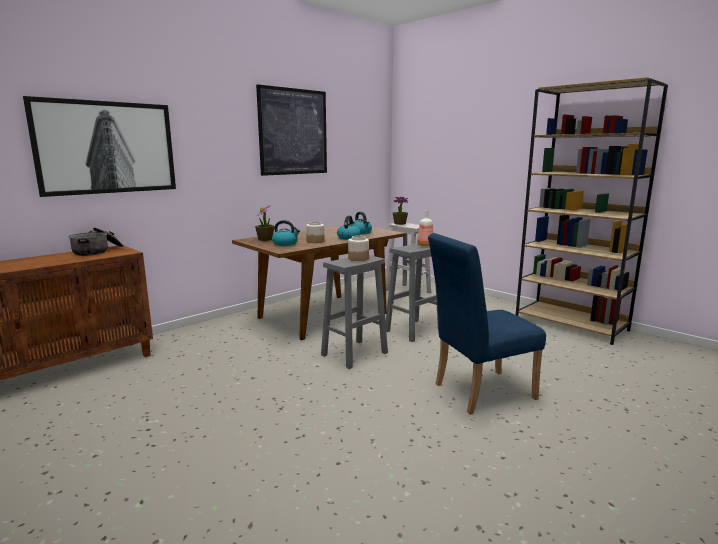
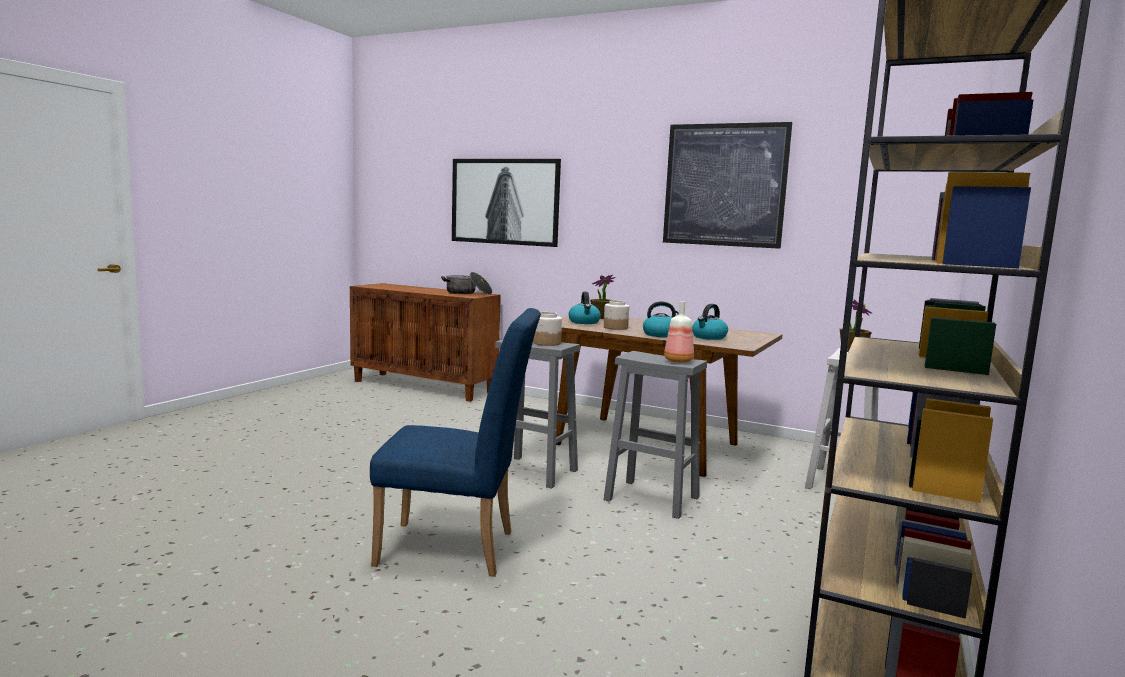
camera: 70 degrees right, 5 degrees down
blue chair [428,233,546,415] -> blue chair turned 135 degrees clockwise [370,308,541,577]

